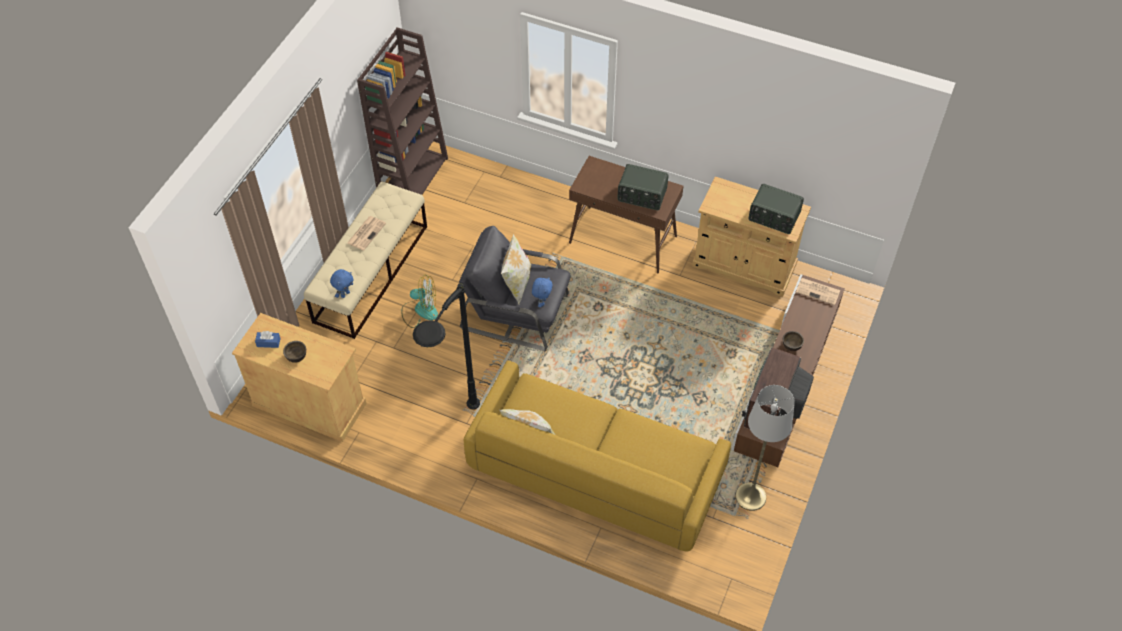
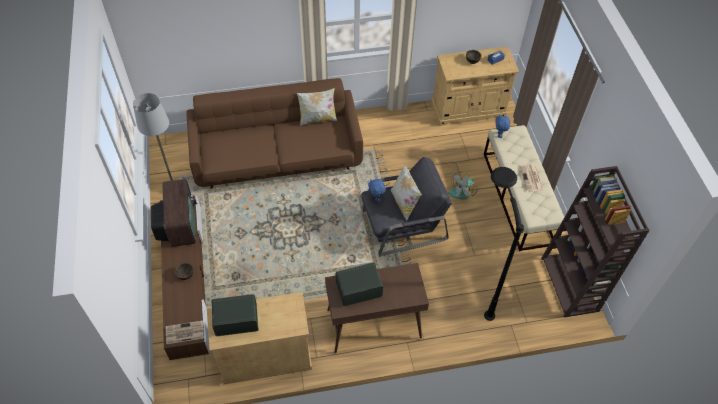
camera: 145 degrees right, 0 degrees up
black floor lamp [413,283,480,409] -> black floor lamp moved to [484,167,524,321]
yellow sofa [464,360,731,552] -> brown sofa [186,78,363,189]

